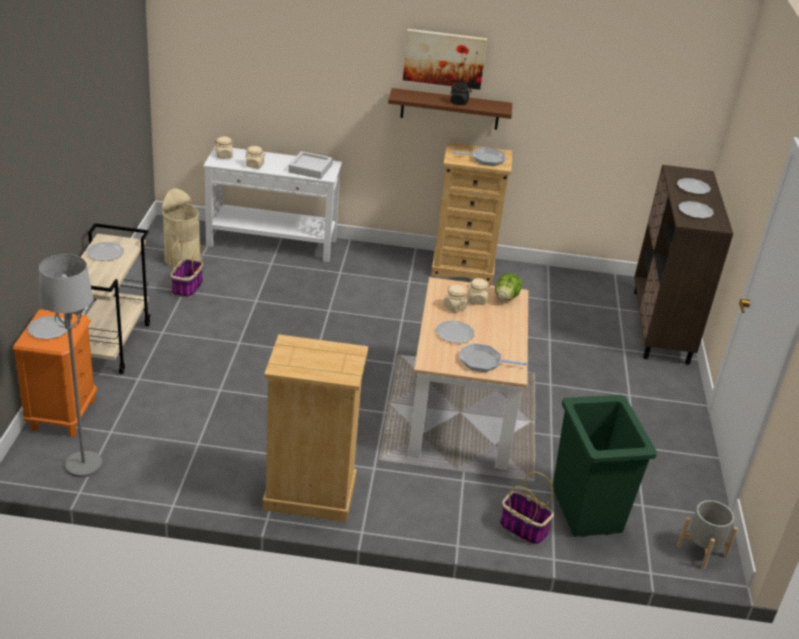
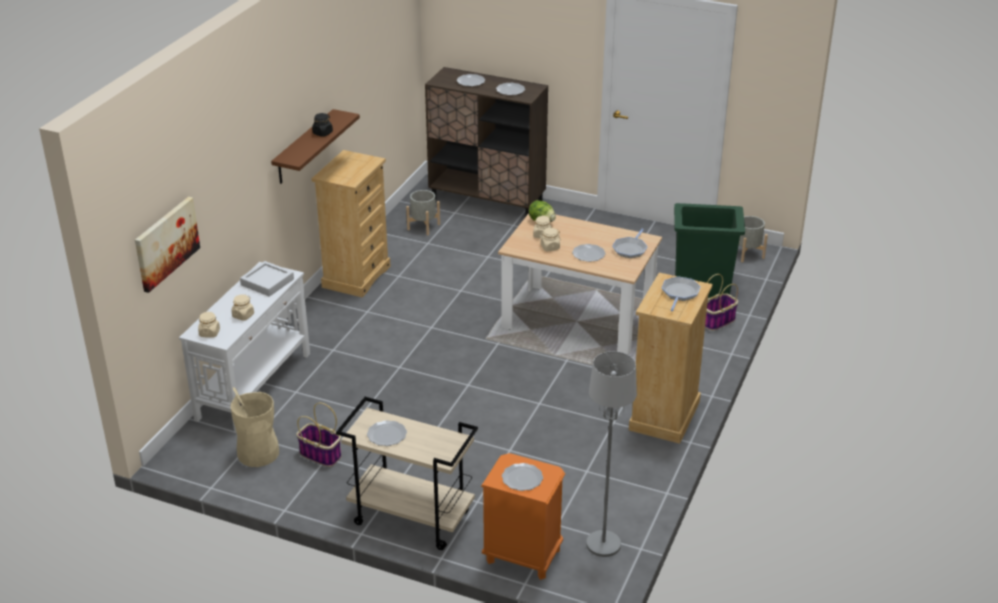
camera: 70 degrees left, 0 degrees up
picture [403,29,487,90] -> picture moved to [135,197,200,293]
frying pan [452,148,506,166] -> frying pan moved to [662,276,701,311]
none -> grey planter [406,190,440,235]

